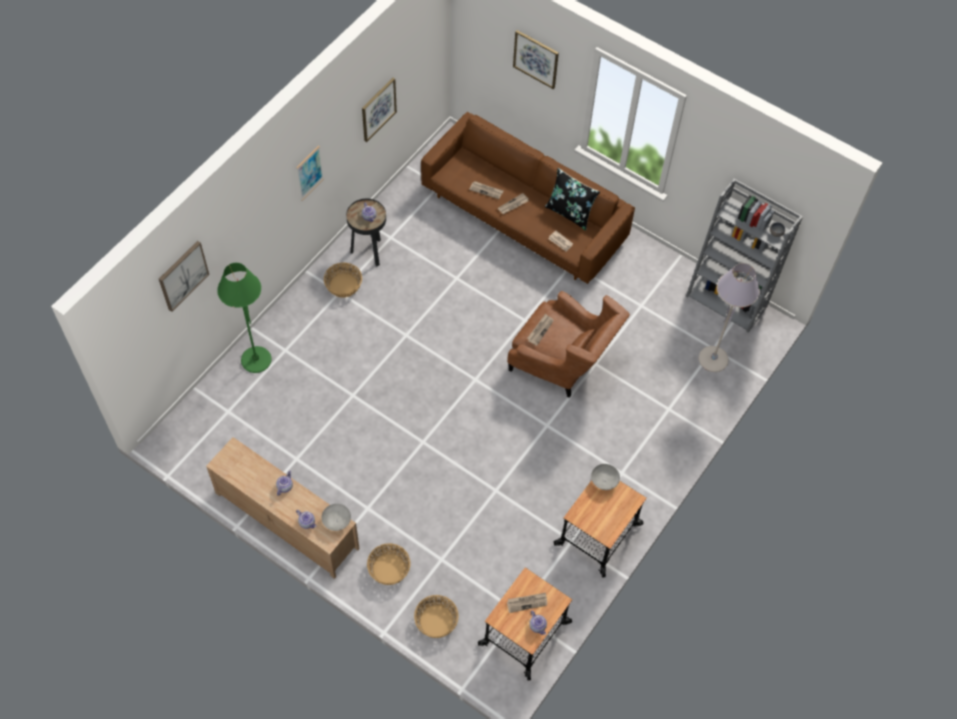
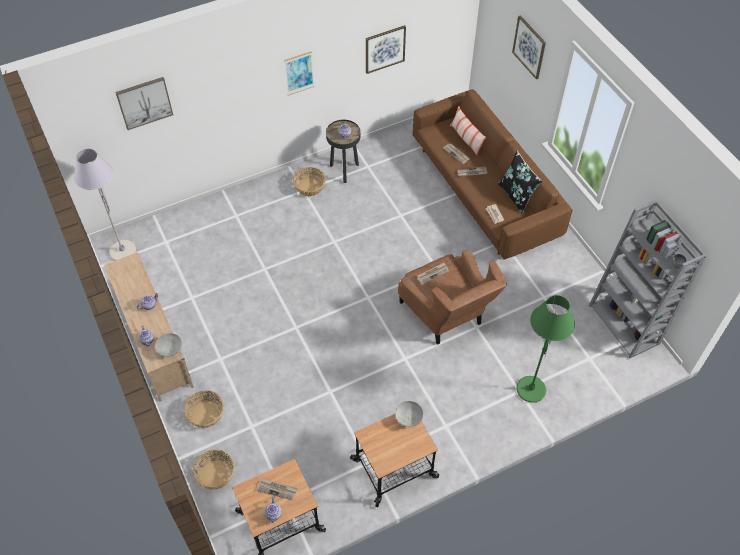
camera: 30 degrees right, 5 degrees down
green floor lamp [217,263,272,373] -> green floor lamp moved to [516,295,575,403]
grey floor lamp [699,263,760,372] -> grey floor lamp moved to [74,149,136,260]
none -> pillow [450,106,487,157]

